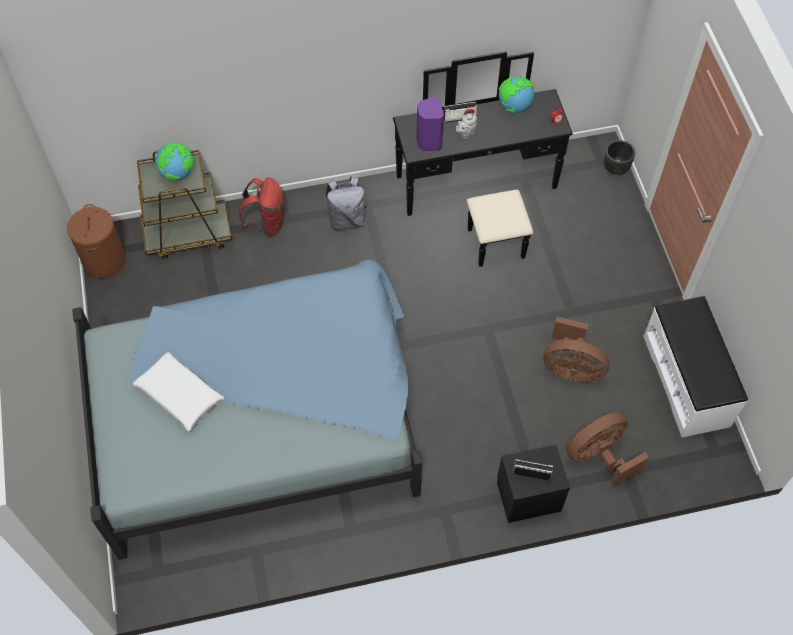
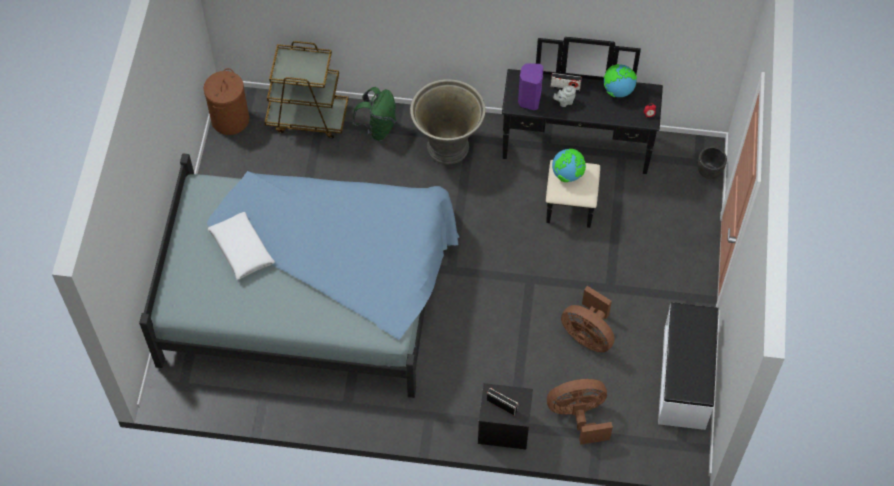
camera: 20 degrees right, 0 degrees up
globe [155,142,194,181] -> globe moved to [552,149,586,182]
red backpack [239,177,285,237] -> green backpack [352,87,396,141]
grey backpack [325,176,367,231] -> grey planter [410,79,486,165]

